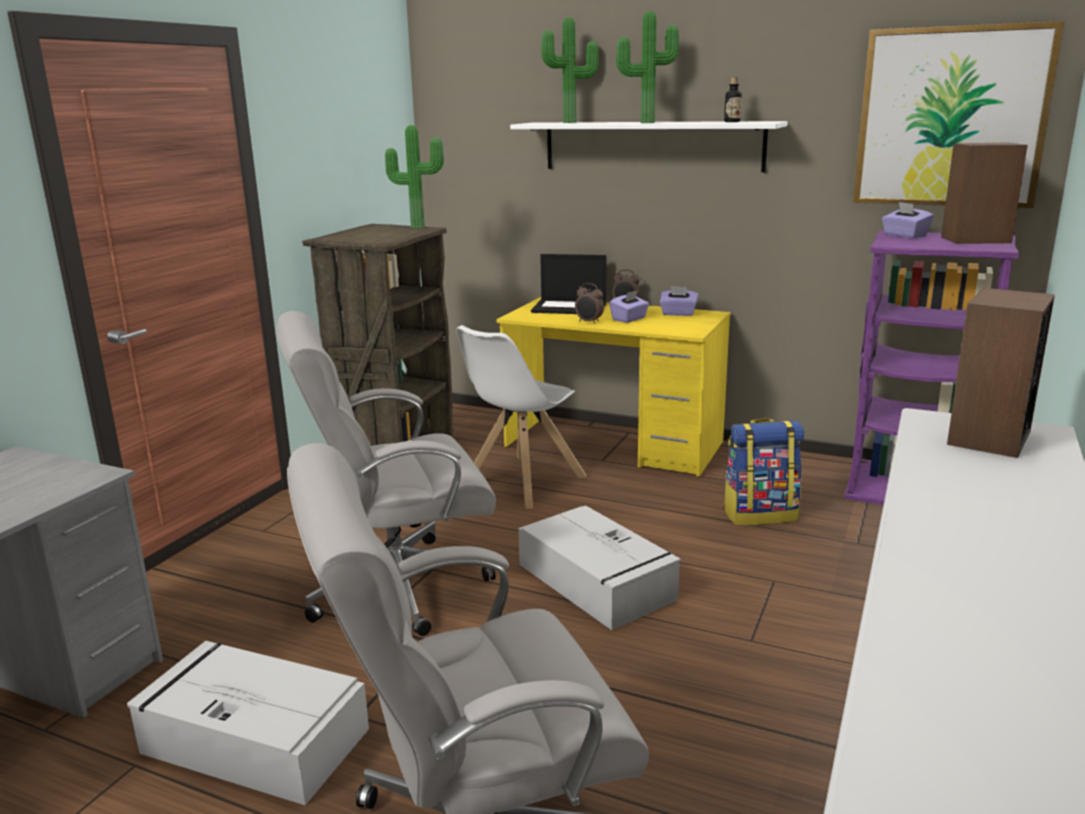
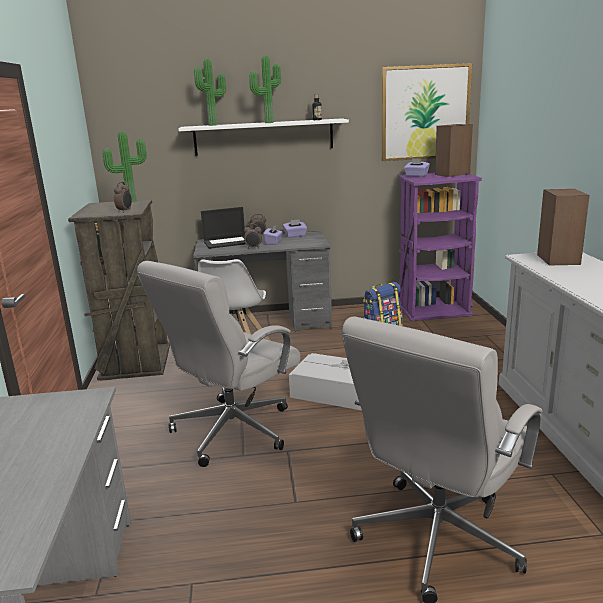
camera: 30 degrees left, 0 degrees up
grey storage box [127,641,369,805] -> none
yellow desk [496,297,731,477] -> grey desk [193,231,332,331]
none -> alarm clock [114,182,132,212]

